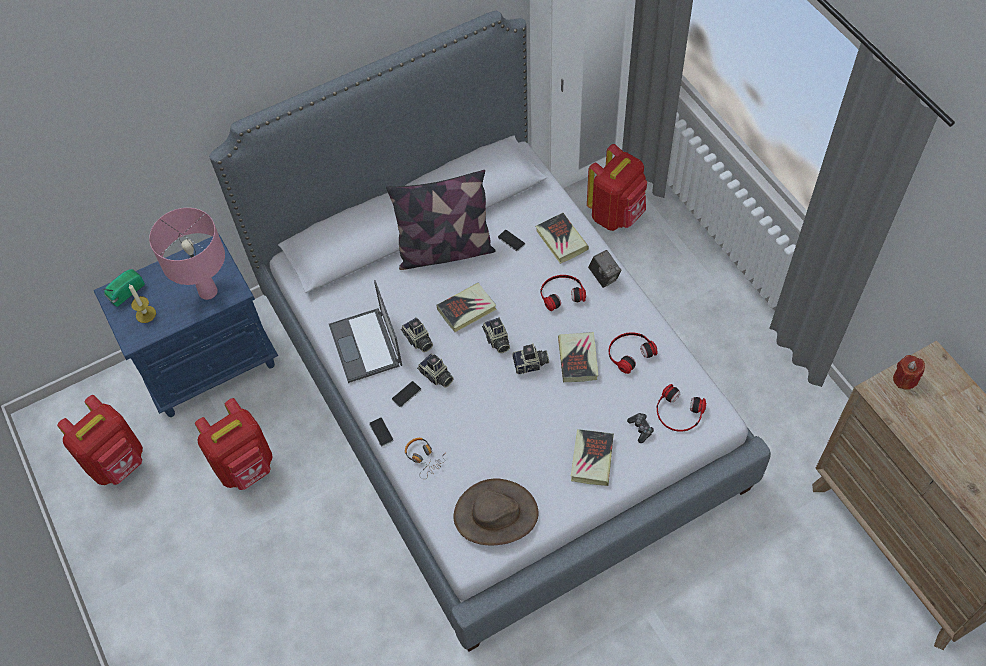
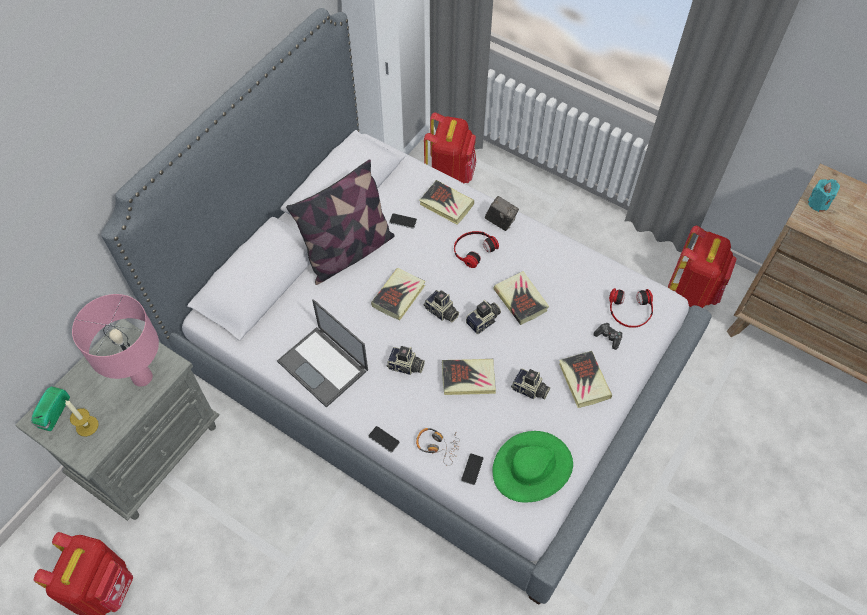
camera: 30 degrees left, 0 degrees up
blue nightstand [94,235,278,417] -> grey nightstand [15,319,220,521]
red backpack [195,398,273,490] -> red backpack moved to [668,226,737,308]
phone [392,381,421,407] -> phone moved to [461,453,484,485]
camera [401,317,433,352] -> camera moved to [511,369,550,400]
brown hat [454,479,539,545] -> green hat [492,431,573,503]
headphones [609,332,658,374] -> none
red candle [893,355,925,390] -> turquoise candle [808,179,840,212]
none -> book [442,359,496,395]

